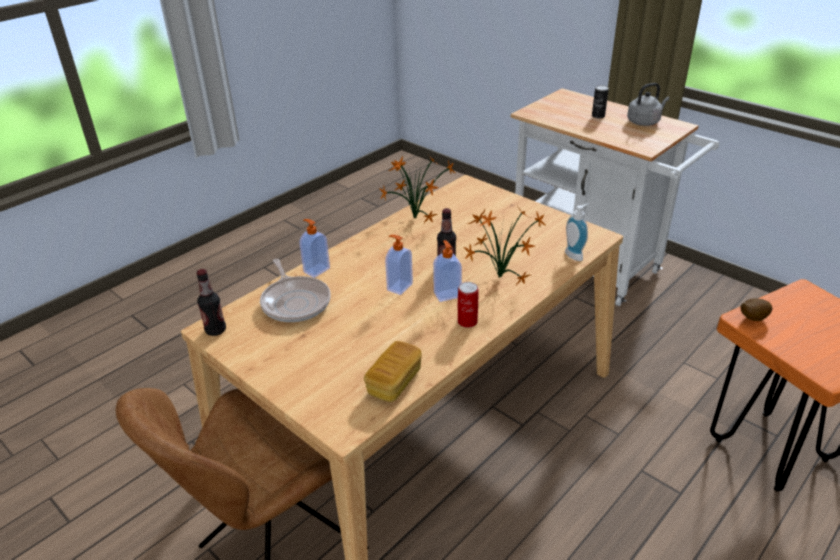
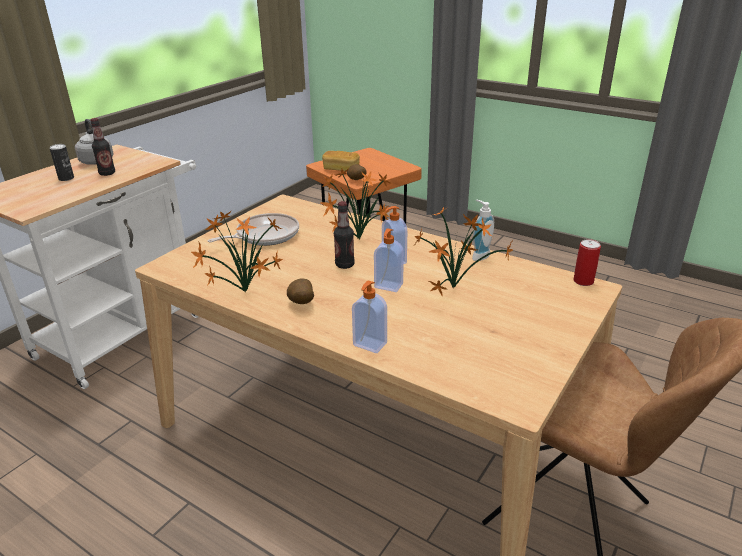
camera: 100 degrees left, 5 degrees down
bottle [196,269,226,336] -> bottle moved to [90,118,115,176]
frying pan [260,259,331,322] -> frying pan moved to [208,213,299,246]
bread [364,341,422,402] -> bread moved to [322,151,360,172]
can [458,282,478,328] -> can moved to [573,239,601,286]
soap dispenser [565,203,589,261] -> soap dispenser moved to [472,200,494,261]
none -> potato [287,279,314,304]
none -> potted plant [413,207,513,296]

